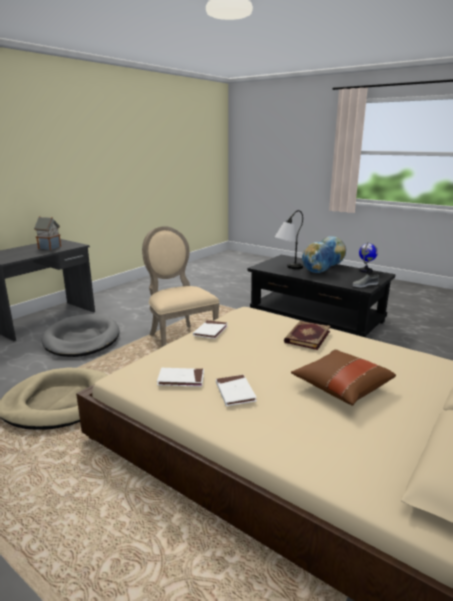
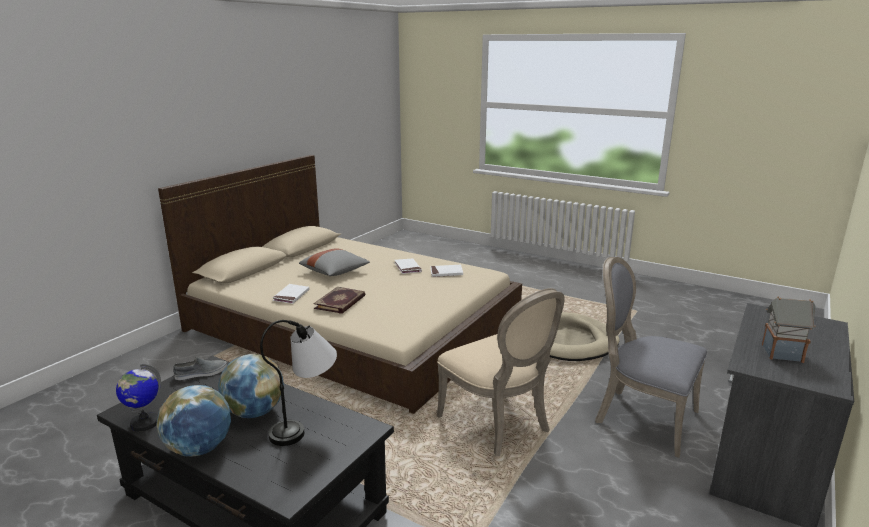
camera: 175 degrees right, 0 degrees up
grey dog bed [42,314,119,357] -> grey chair [595,257,707,458]
white book [193,320,228,339] -> white book moved to [272,284,309,304]
brown pillow [291,350,396,405] -> grey pillow [299,248,370,276]

